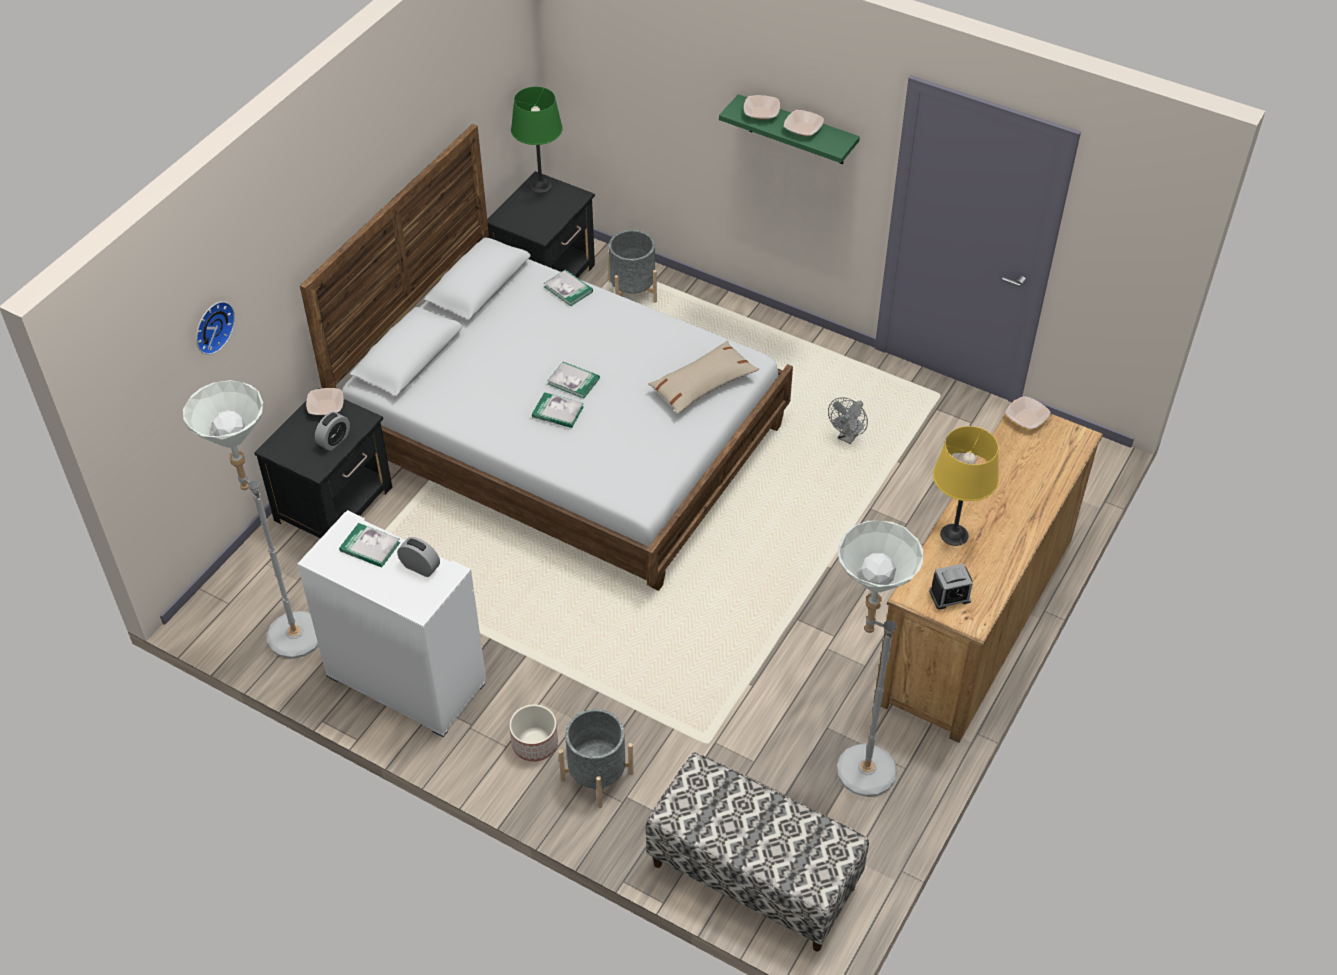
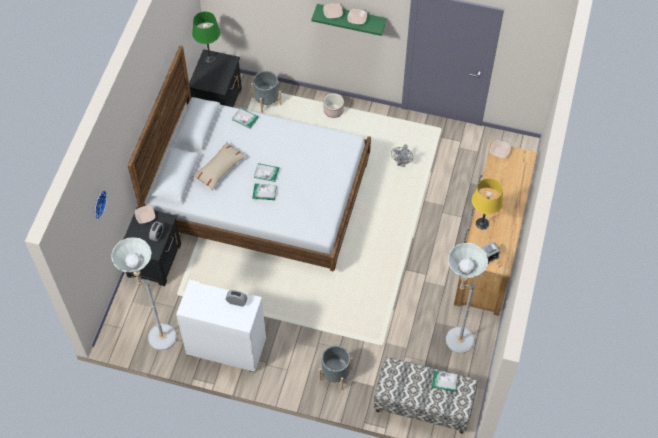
camera: 15 degrees left, 10 degrees up
book [339,523,400,568] -> book moved to [432,370,458,392]
planter [509,704,558,762] -> planter moved to [324,93,344,118]
beige pillow [648,341,759,414] -> beige pillow moved to [193,142,247,190]

